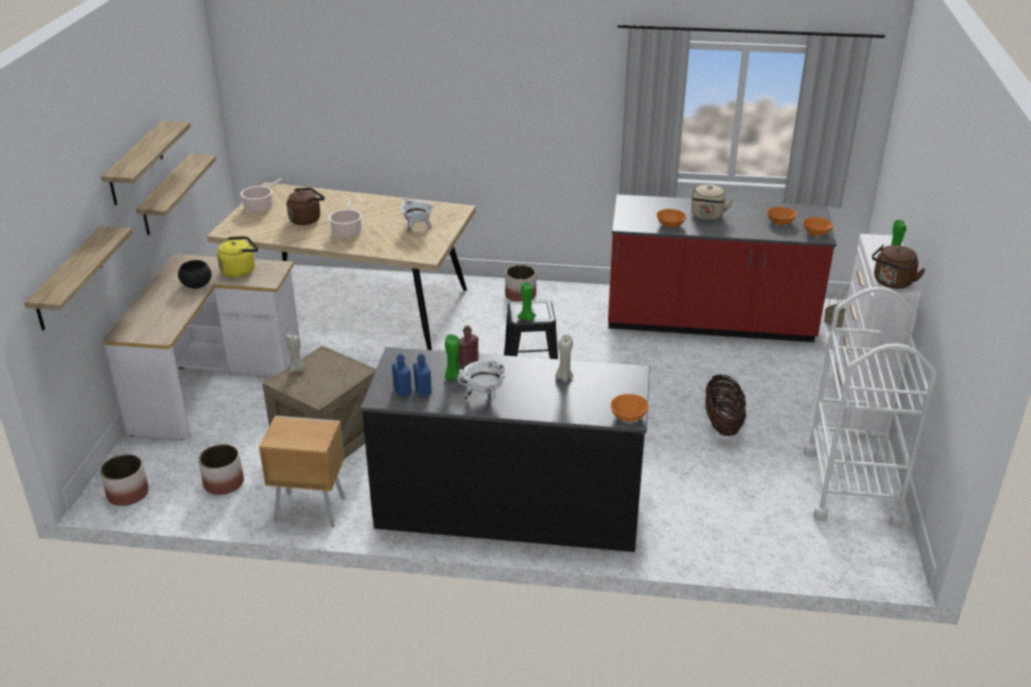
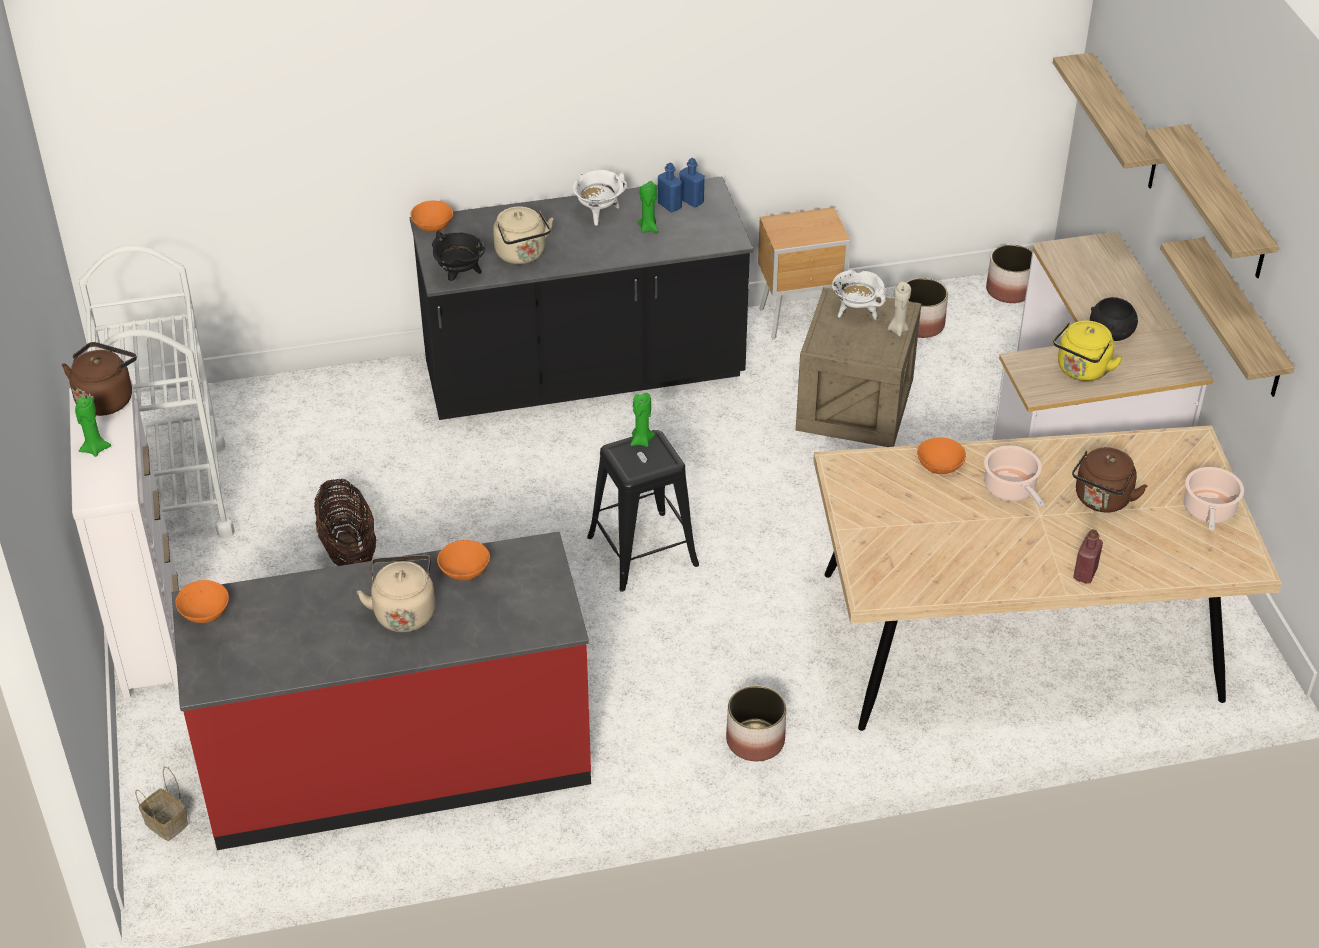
camera: 160 degrees right, 10 degrees up
white cooking pot [400,198,434,227] -> white cooking pot moved to [832,270,886,320]
red bottle [458,325,479,367] -> red bottle moved to [1073,529,1103,584]
beige candle [555,335,573,382] -> beige kettle [493,207,553,264]
orange bowl [767,207,797,225] -> orange bowl moved to [917,437,966,474]
none -> black cooking pot [432,231,485,281]

